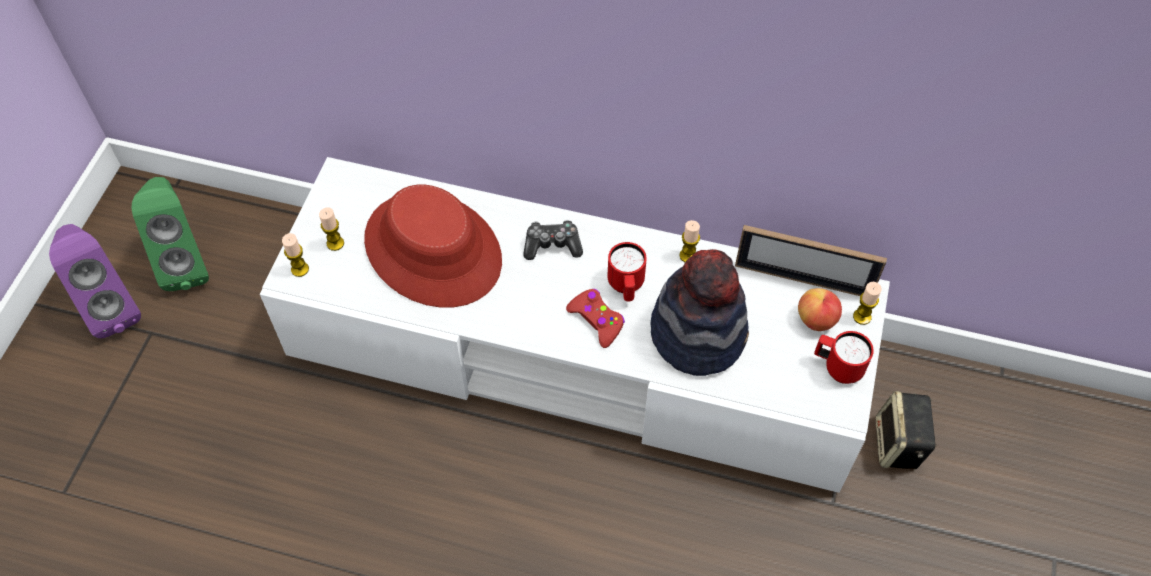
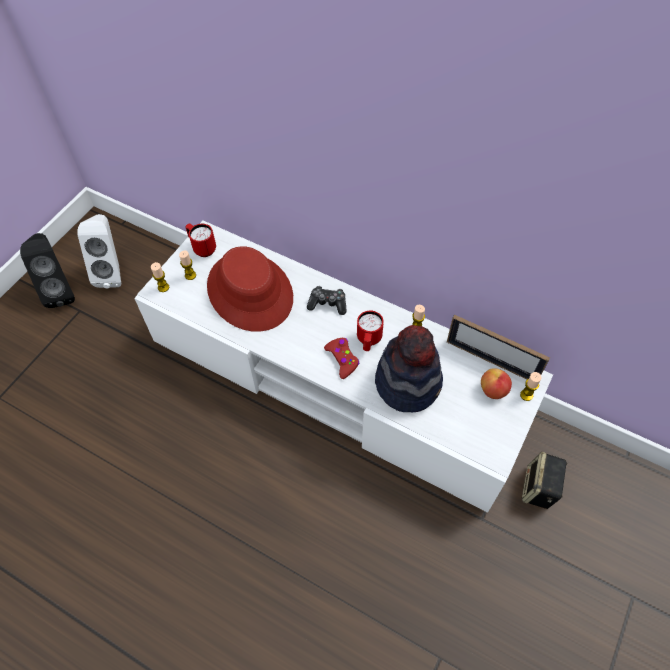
camera: 15 degrees right, 0 degrees up
purple speaker [49,224,141,338] -> black speaker [20,233,75,308]
green speaker [132,177,209,291] -> white speaker [77,214,121,288]
red mug [814,331,874,384] -> red mug moved to [185,223,216,257]

